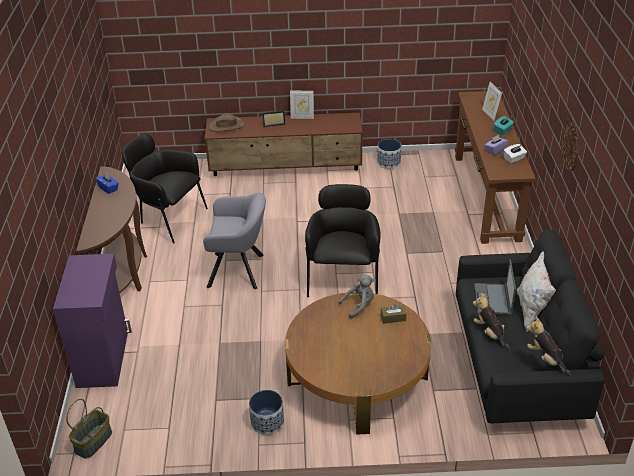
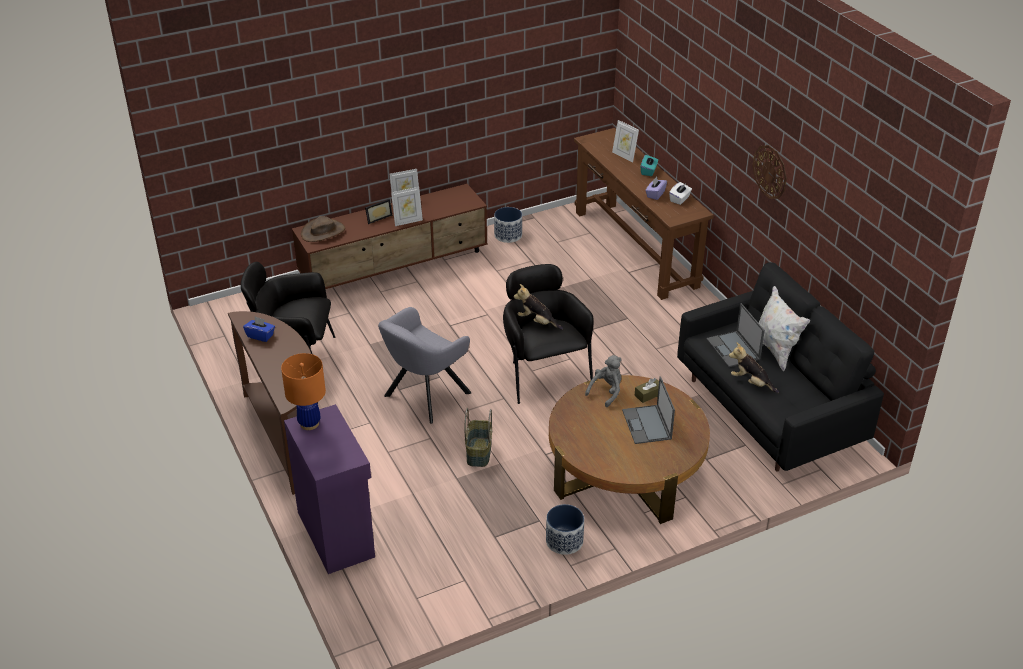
camera: 25 degrees left, 0 degrees up
basket [66,399,112,459] -> basket moved to [465,408,492,467]
grey armchair [203,193,266,290] -> grey armchair turned 150 degrees clockwise [378,307,471,423]
plush toy [526,317,571,376] -> plush toy moved to [514,284,563,330]
none -> orange table lamp [281,353,326,430]
none -> picture frame [391,187,423,226]
none -> laptop [622,377,675,444]

